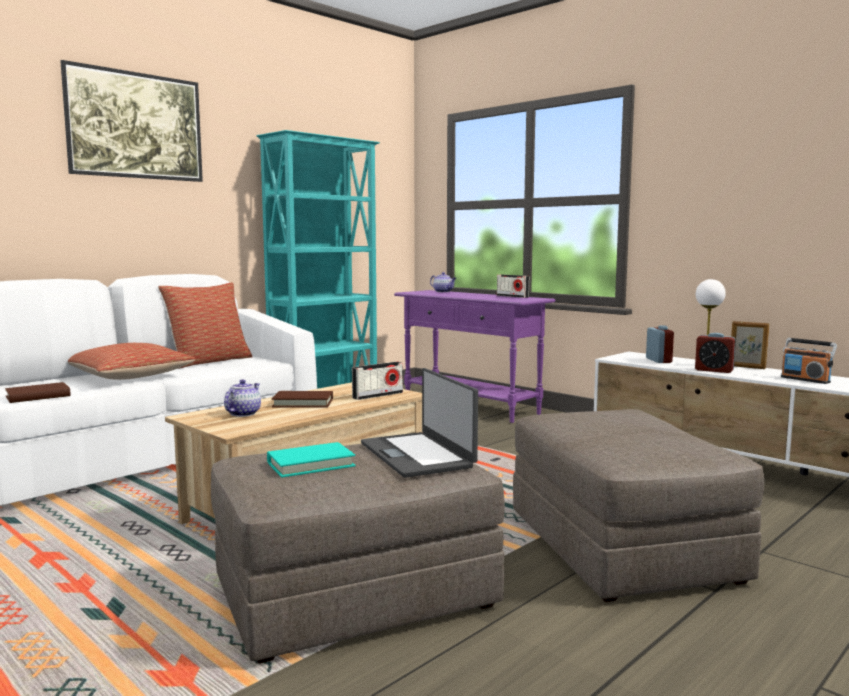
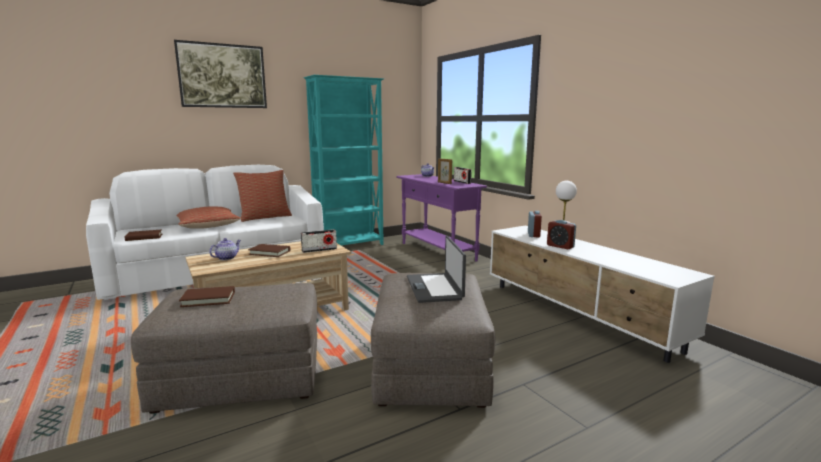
camera: 15 degrees right, 5 degrees up
turquoise book [267,442,356,478] -> brown book [179,286,235,307]
laptop [361,368,478,478] -> laptop moved to [407,236,466,303]
picture frame [731,321,769,369] -> picture frame moved to [438,158,452,184]
radio [781,338,837,384] -> none

